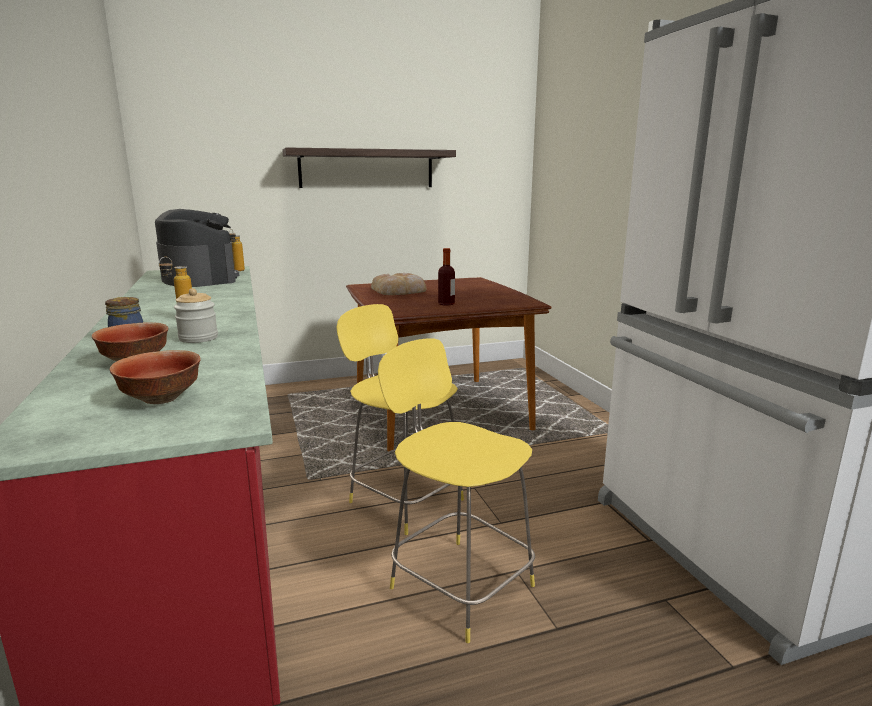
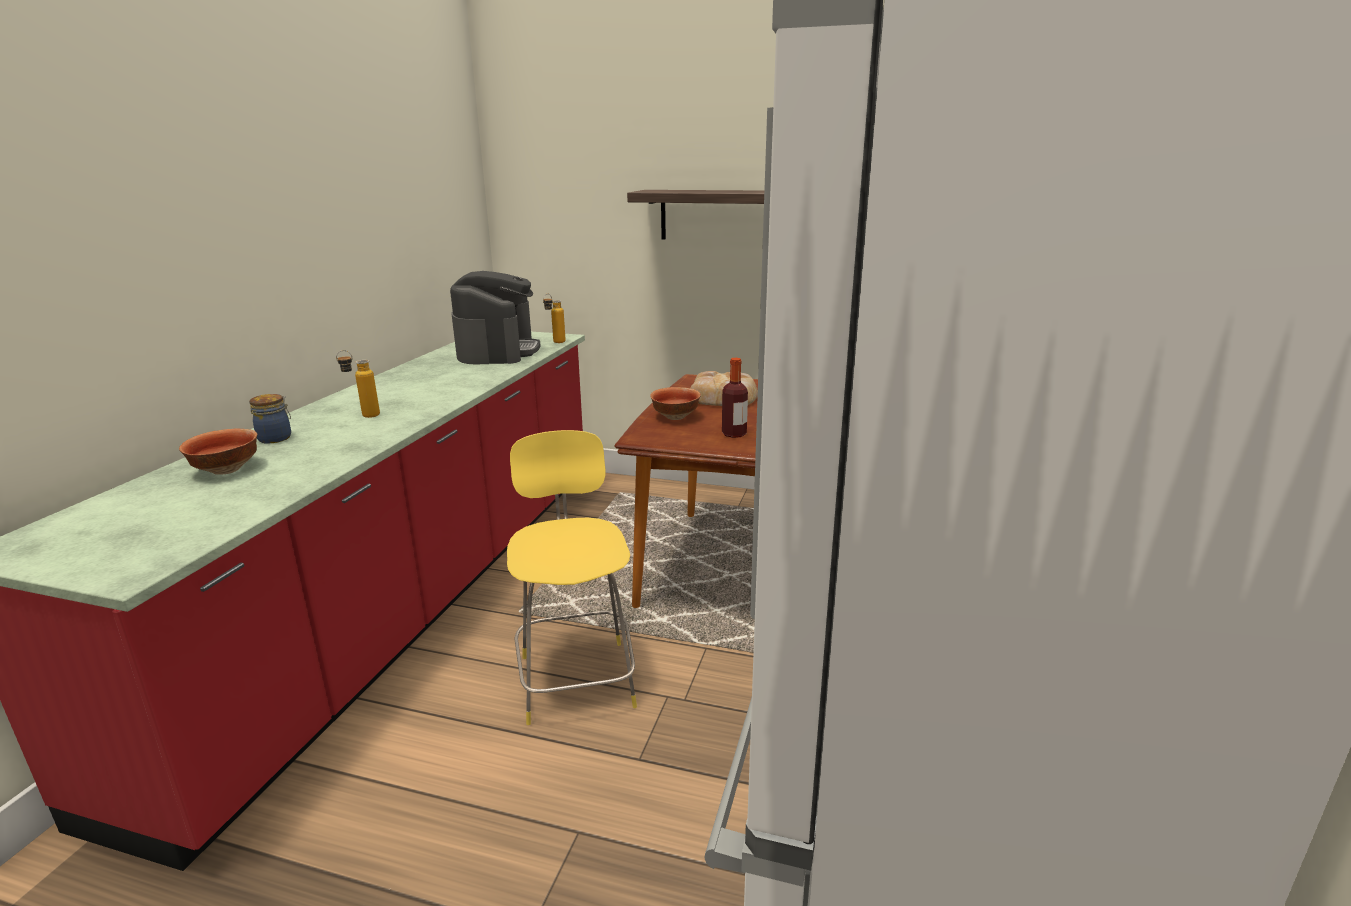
camera: 35 degrees right, 5 degrees up
bowl [110,350,201,404] -> bowl moved to [650,387,701,420]
jar [174,288,218,343] -> none
yellow stool [378,338,535,643] -> none

